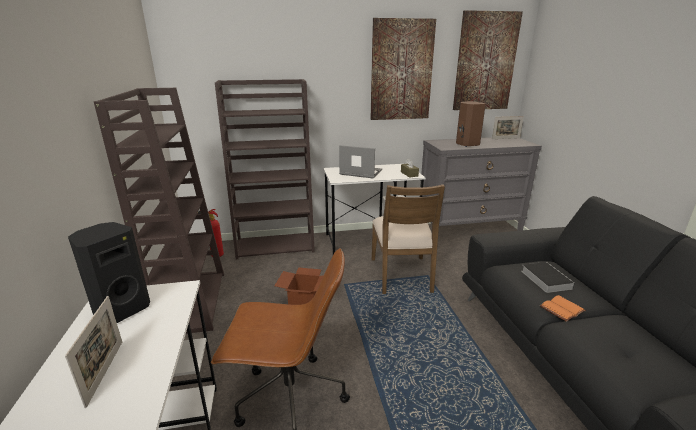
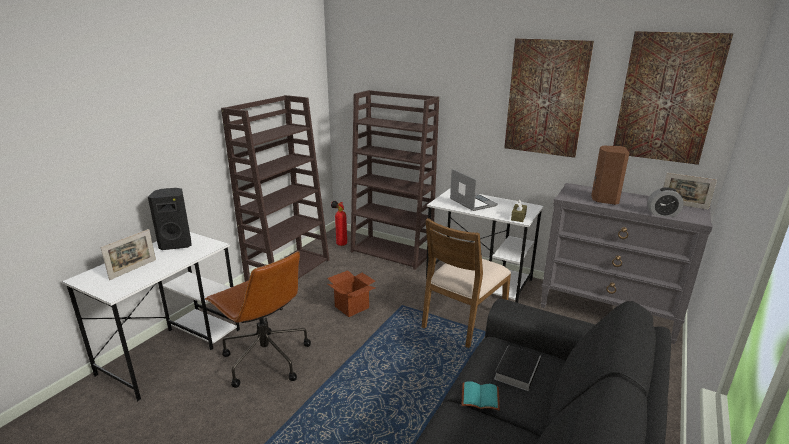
camera: 40 degrees right, 0 degrees up
orange book [540,295,586,322] -> turquoise book [462,381,500,410]
none -> alarm clock [647,187,684,217]

